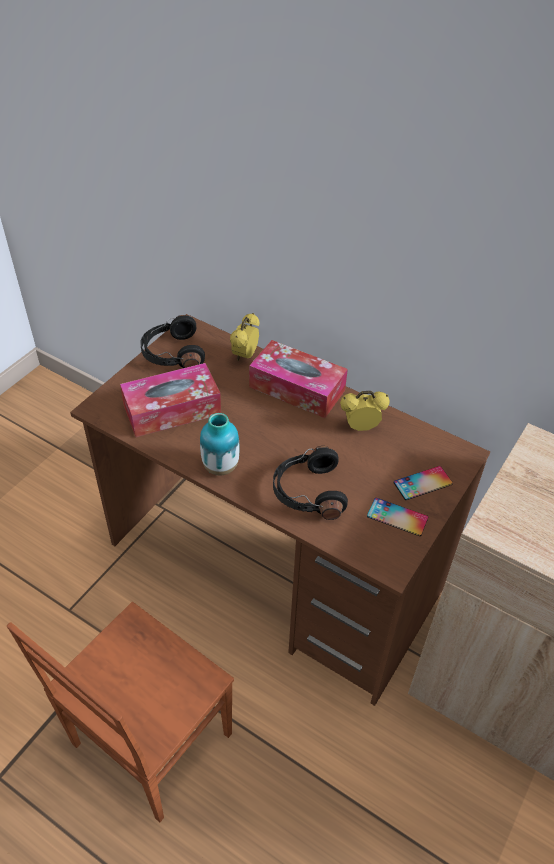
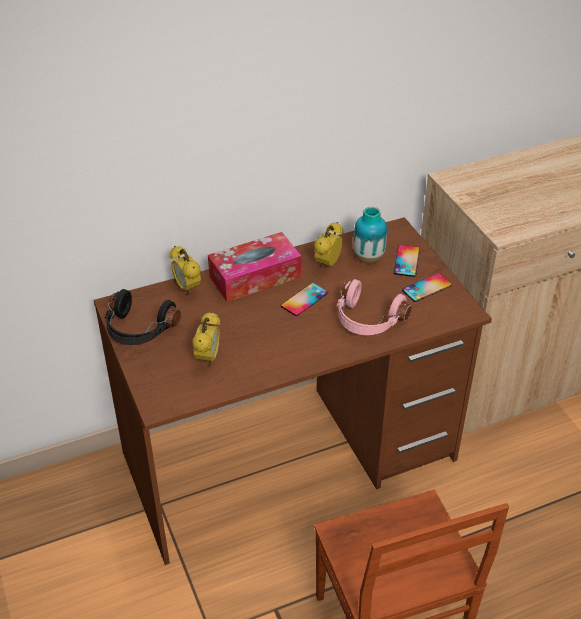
camera: 55 degrees left, 5 degrees down
tissue box [120,363,221,437] -> alarm clock [192,311,220,366]
vase [200,413,240,476] -> vase moved to [353,207,387,264]
black headphones [273,446,348,520] -> pink headphones [337,279,412,335]
none -> phone [280,282,328,316]

